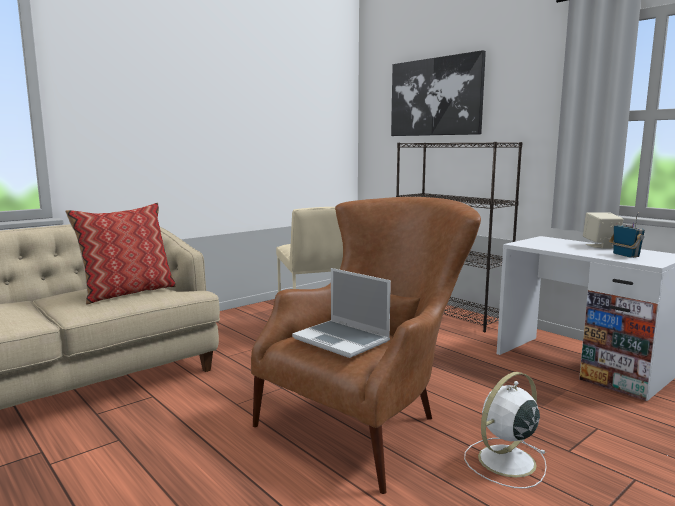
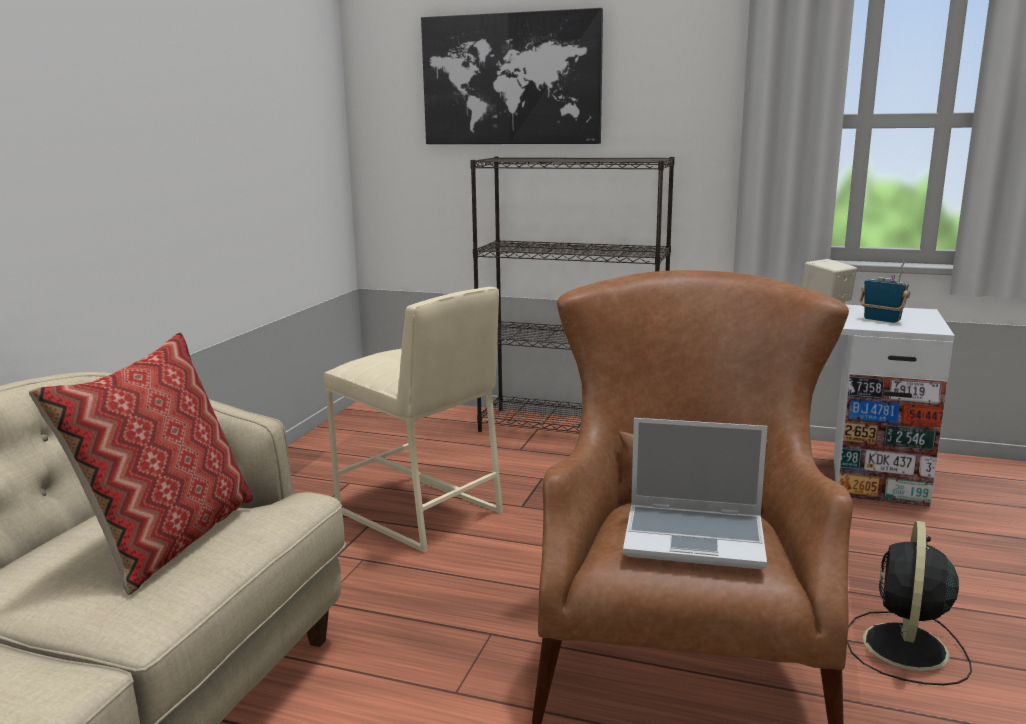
camera: 30 degrees left, 5 degrees up
white fan [464,372,547,489] -> black fan [847,520,972,685]

